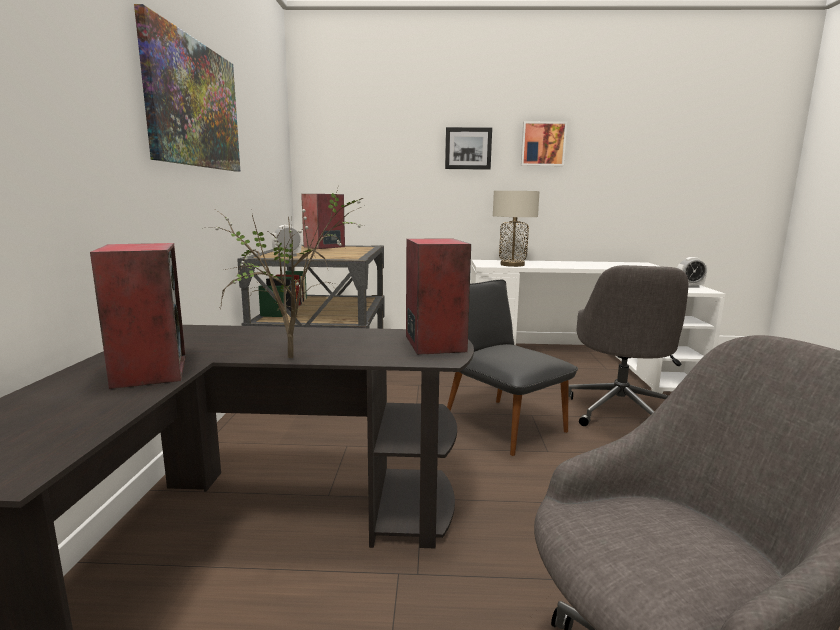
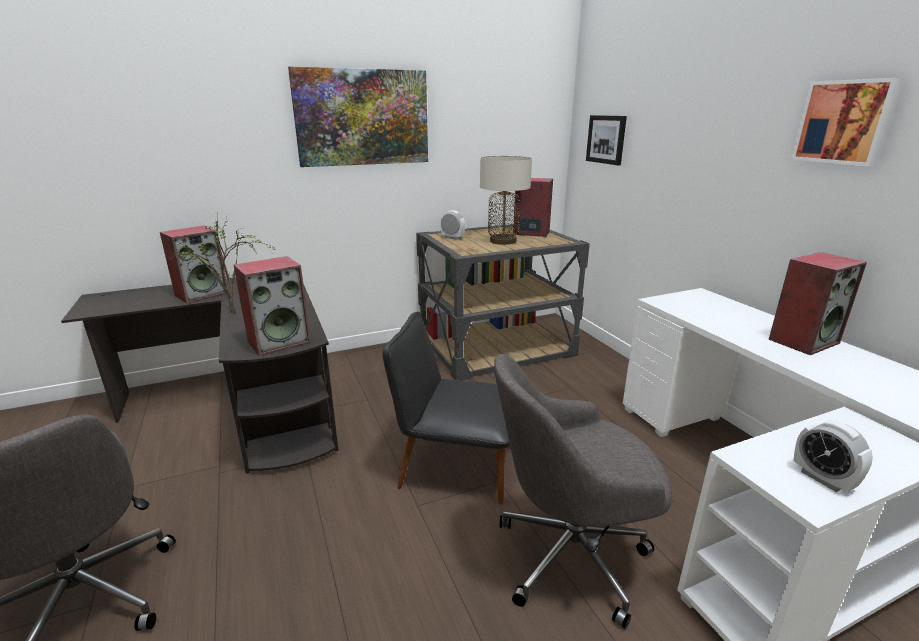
camera: 65 degrees right, 10 degrees up
picture [445,127,492,170] -> picture moved to [586,115,627,165]
black chair [447,280,578,456] -> black chair turned 105 degrees counterclockwise [382,312,511,505]
table lamp [493,191,540,267] -> table lamp moved to [480,156,532,245]
none -> speaker [769,252,867,355]

